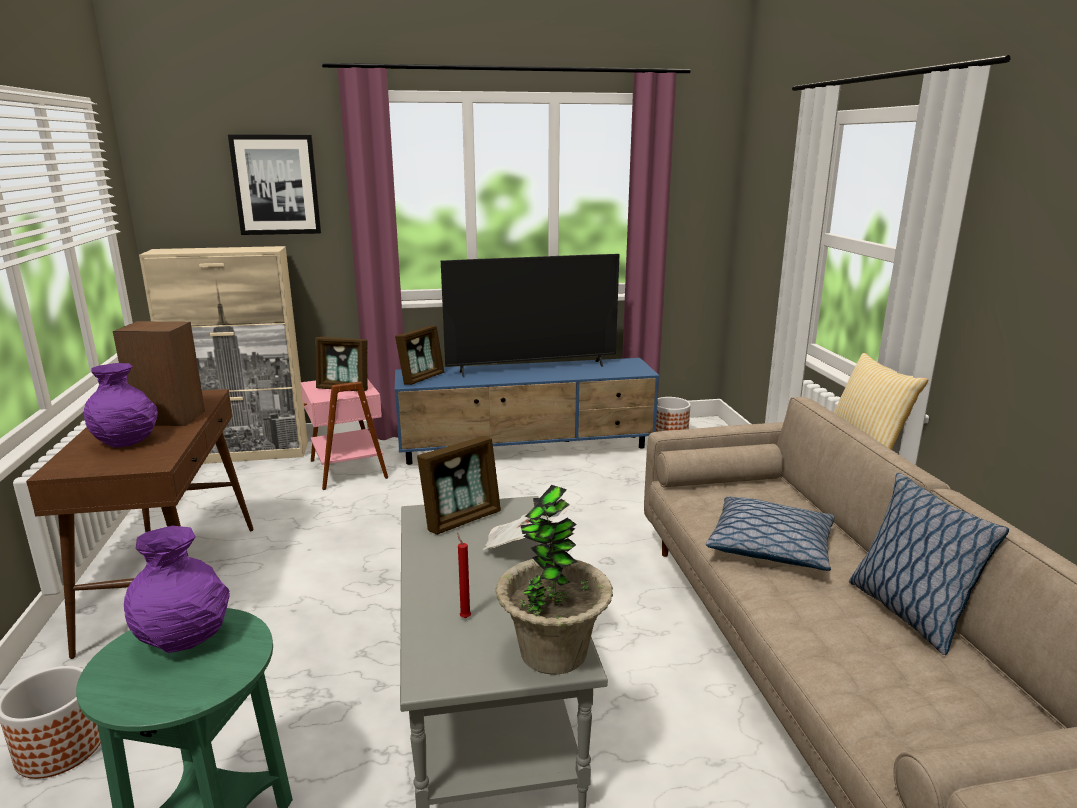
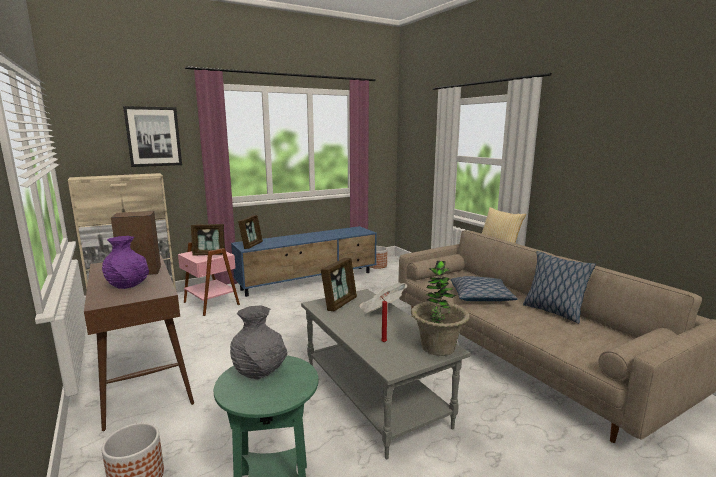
camera: 20 degrees left, 5 degrees down
purple vase [124,526,230,653] -> grey vase [230,305,287,380]
television [441,254,619,378] -> none

